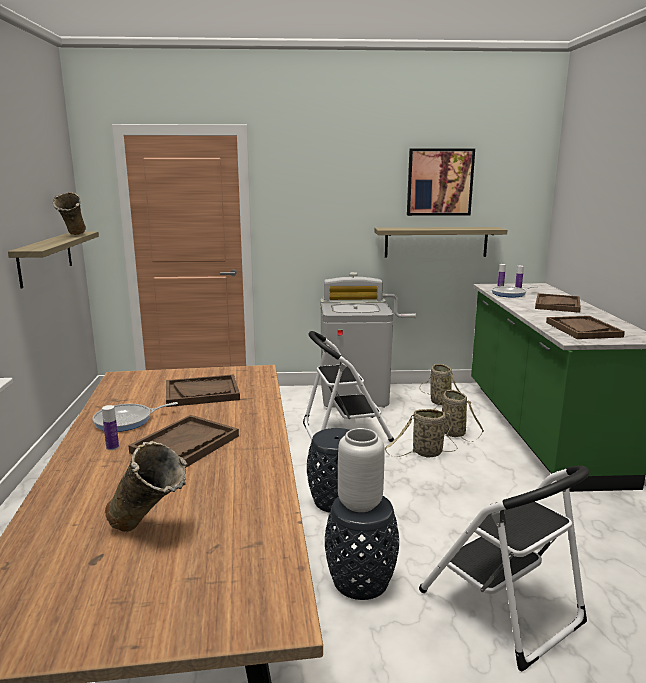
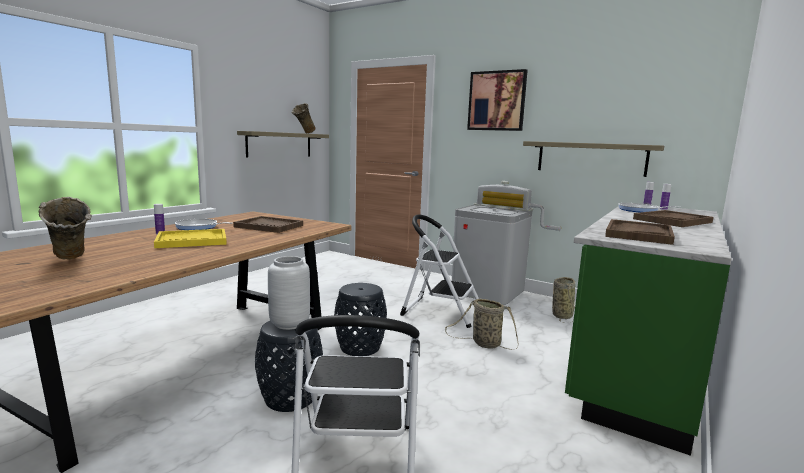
camera: 35 degrees right, 5 degrees down
brown tray [128,415,239,467] -> yellow tray [154,229,227,248]
picture [407,149,475,216] -> picture moved to [467,69,528,131]
basket [434,390,484,442] -> none

